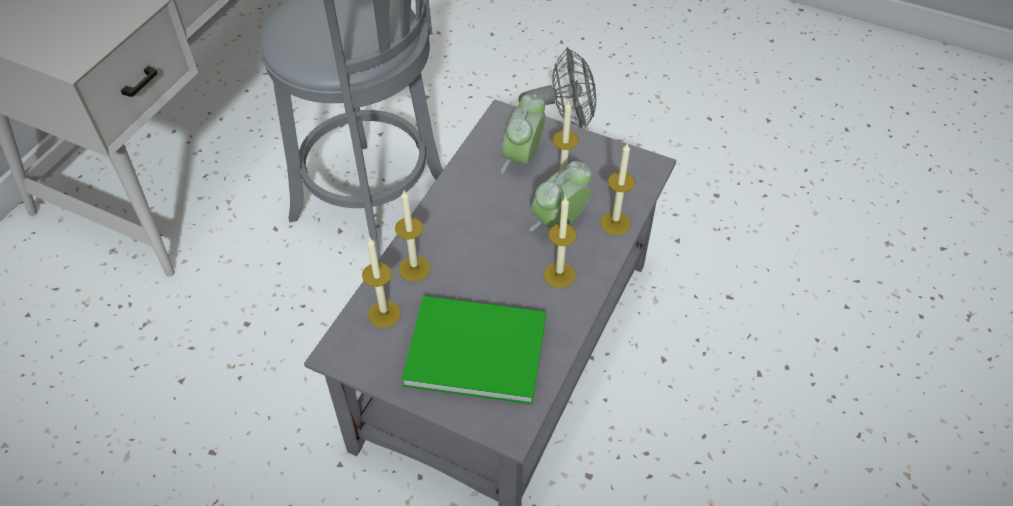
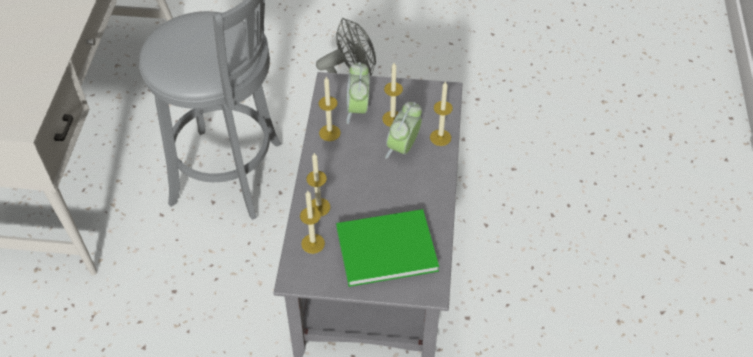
camera: 20 degrees left, 0 degrees up
candle [544,196,577,288] -> candle moved to [319,77,341,141]

